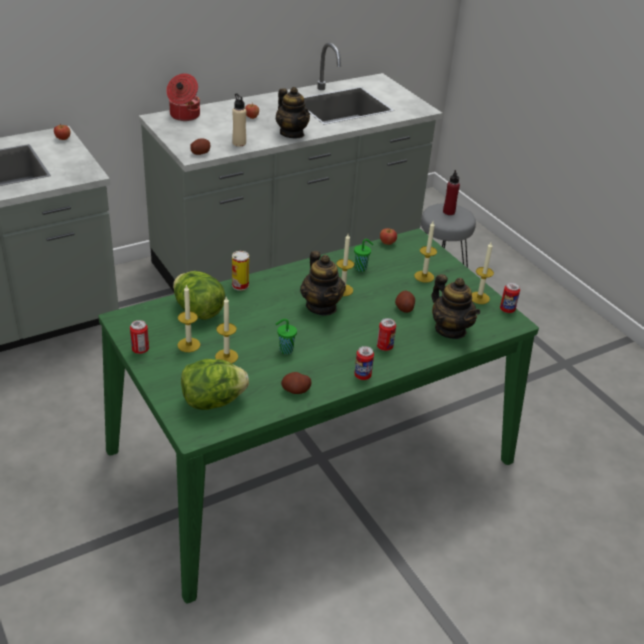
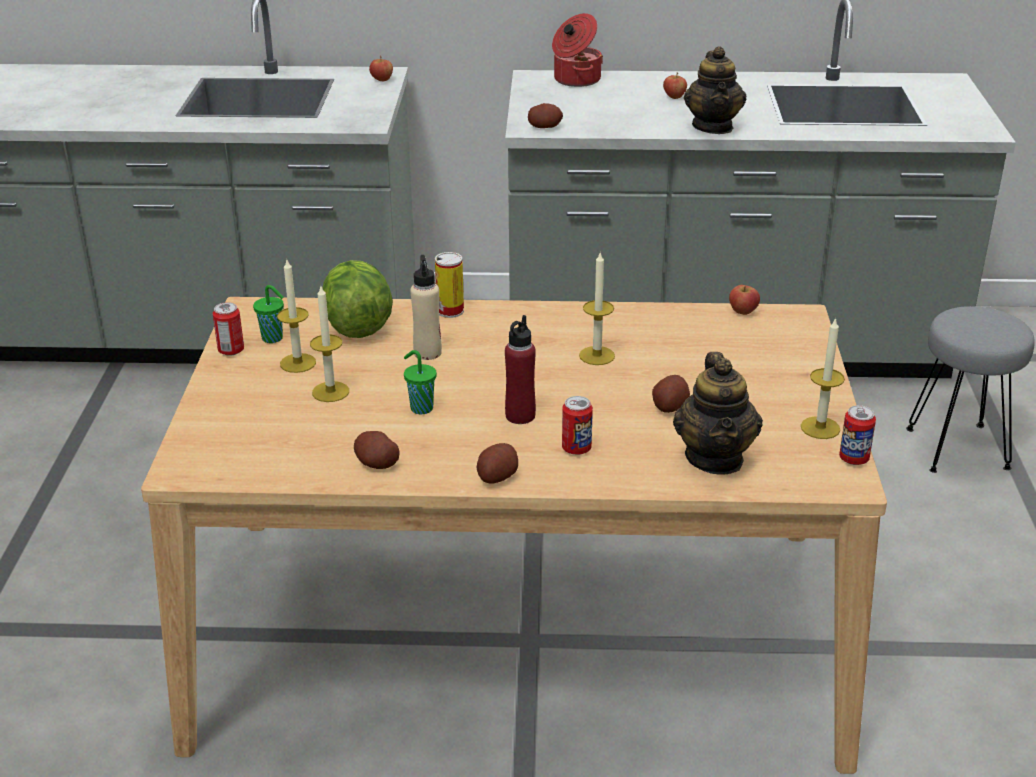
camera: 35 degrees right, 5 degrees down
green dining table [99,229,539,604] -> beige dining table [141,297,887,774]
lettuce [181,359,249,410] -> none
beige bottle [232,93,246,147] -> beige bottle moved to [410,255,442,360]
teapot [300,251,346,316] -> none
green cup [354,239,373,272] -> green cup moved to [253,285,284,343]
can [354,346,374,380] -> potato [476,443,518,483]
candle [414,222,437,283] -> none
red bottle [443,170,460,215] -> red bottle moved to [505,315,536,424]

